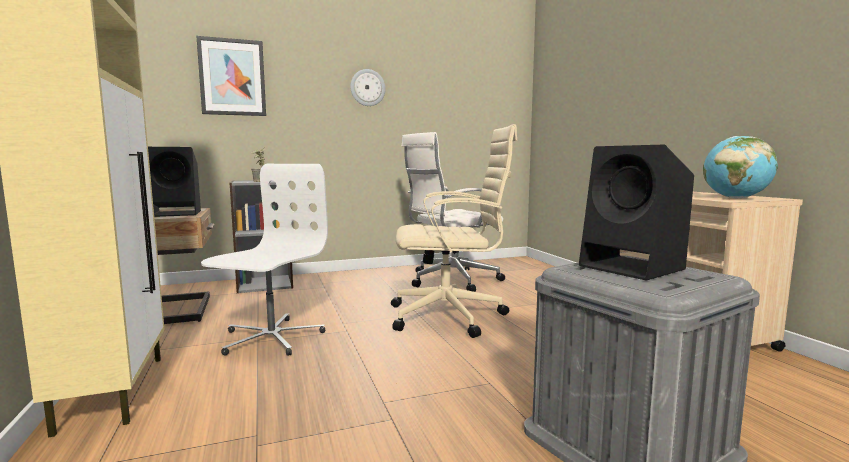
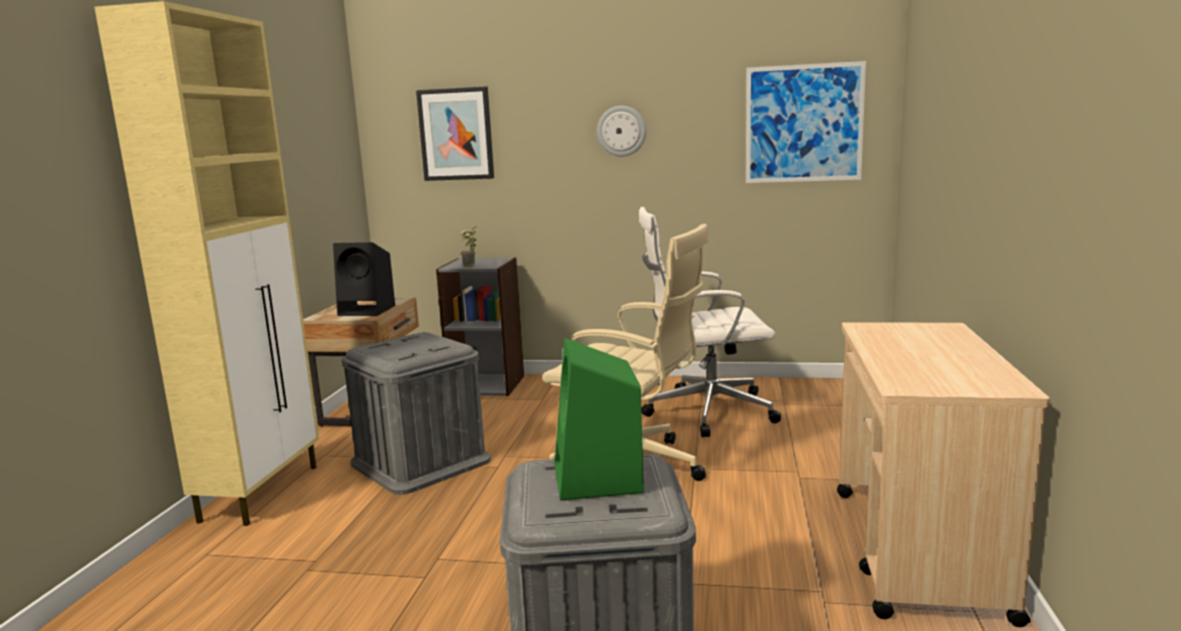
camera: 30 degrees right, 5 degrees up
white office chair [201,164,328,356] -> grey storage box [342,332,491,495]
black speaker [579,145,694,280] -> green speaker [555,338,644,500]
globe [703,136,778,198] -> none
none -> picture [746,61,866,183]

